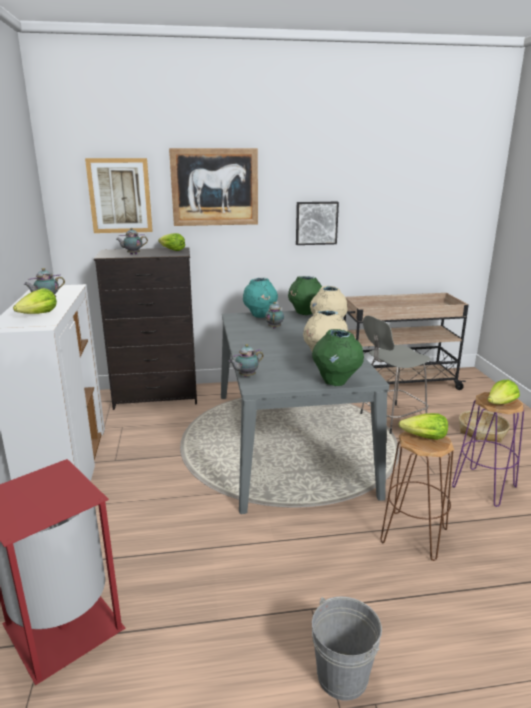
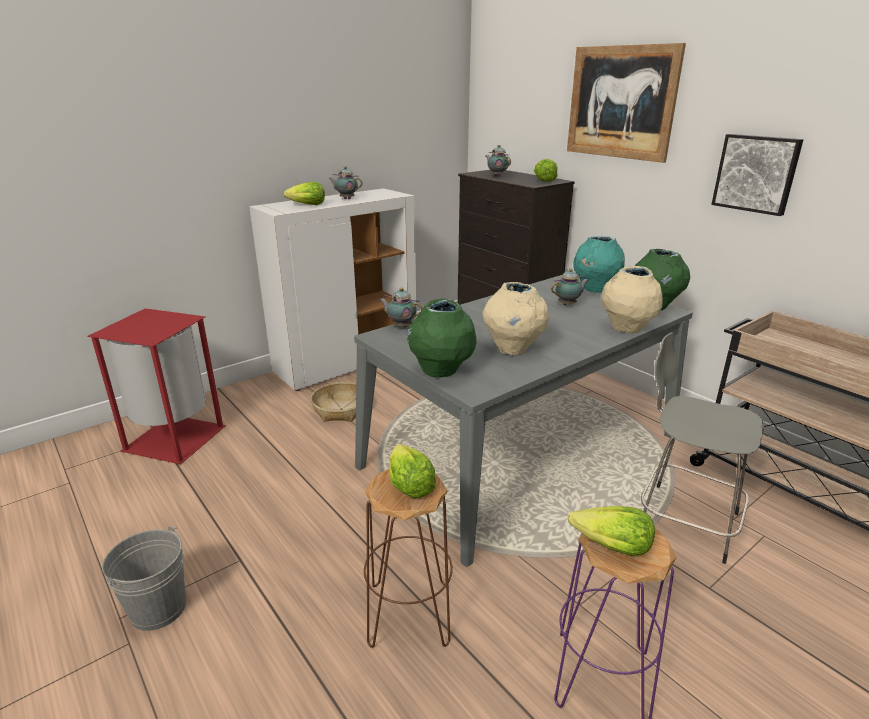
camera: 60 degrees right, 5 degrees up
picture [85,158,153,233] -> none
basket [459,410,510,442] -> basket moved to [311,382,356,422]

